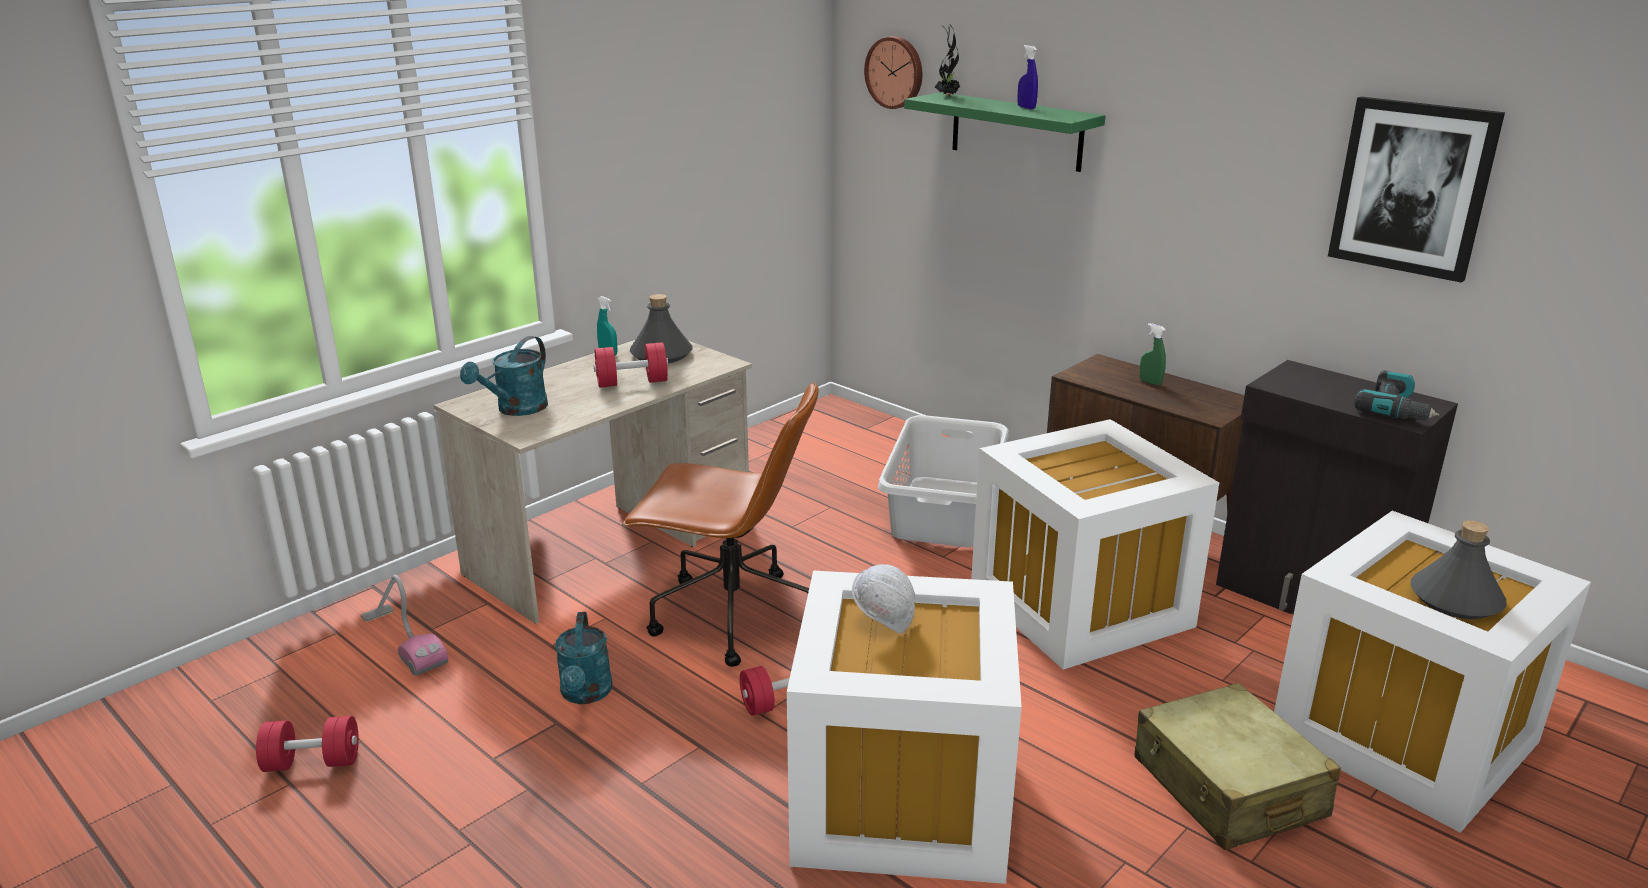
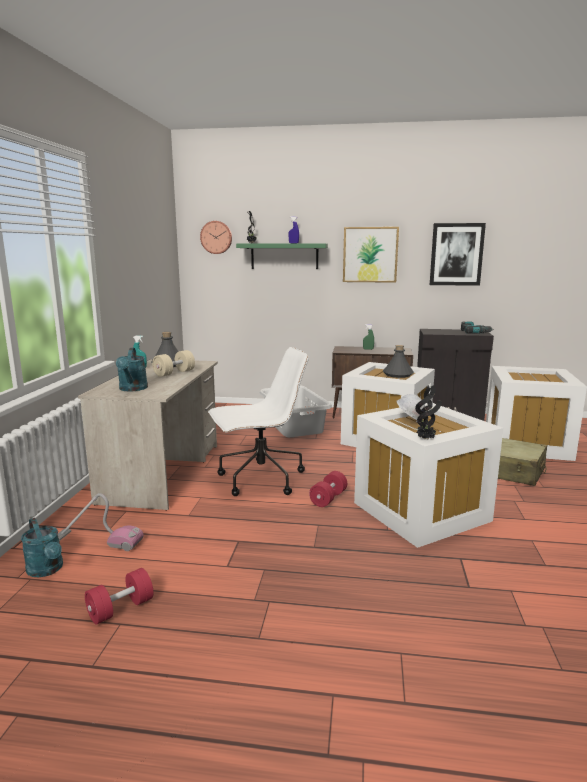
camera: 35 degrees left, 10 degrees down
turquoise watering can [555,612,612,704] -> turquoise watering can moved to [21,518,63,577]
red dumbbell [594,342,668,388] -> beige dumbbell [152,350,195,377]
brown office chair [622,382,819,667] -> white office chair [208,347,309,496]
grey bottle [1410,520,1507,619] -> grey bottle moved to [383,345,414,378]
none -> picture [343,227,399,283]
none -> potted plant [415,385,442,439]

